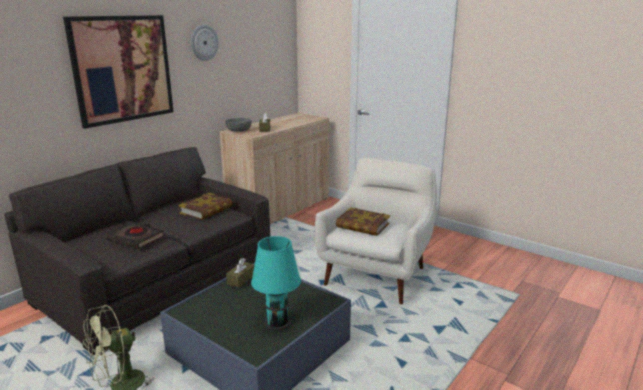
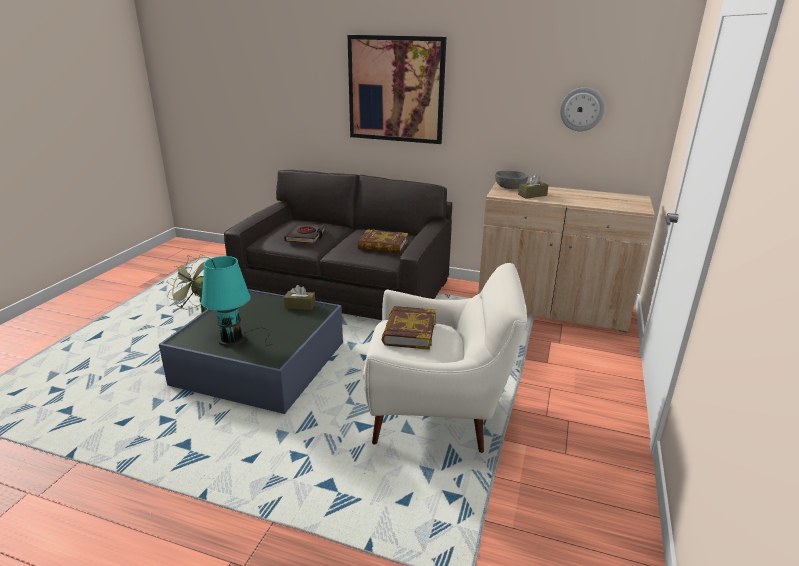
camera: 70 degrees right, 5 degrees up
wall clock [191,24,219,61] -> wall clock moved to [560,87,605,131]

